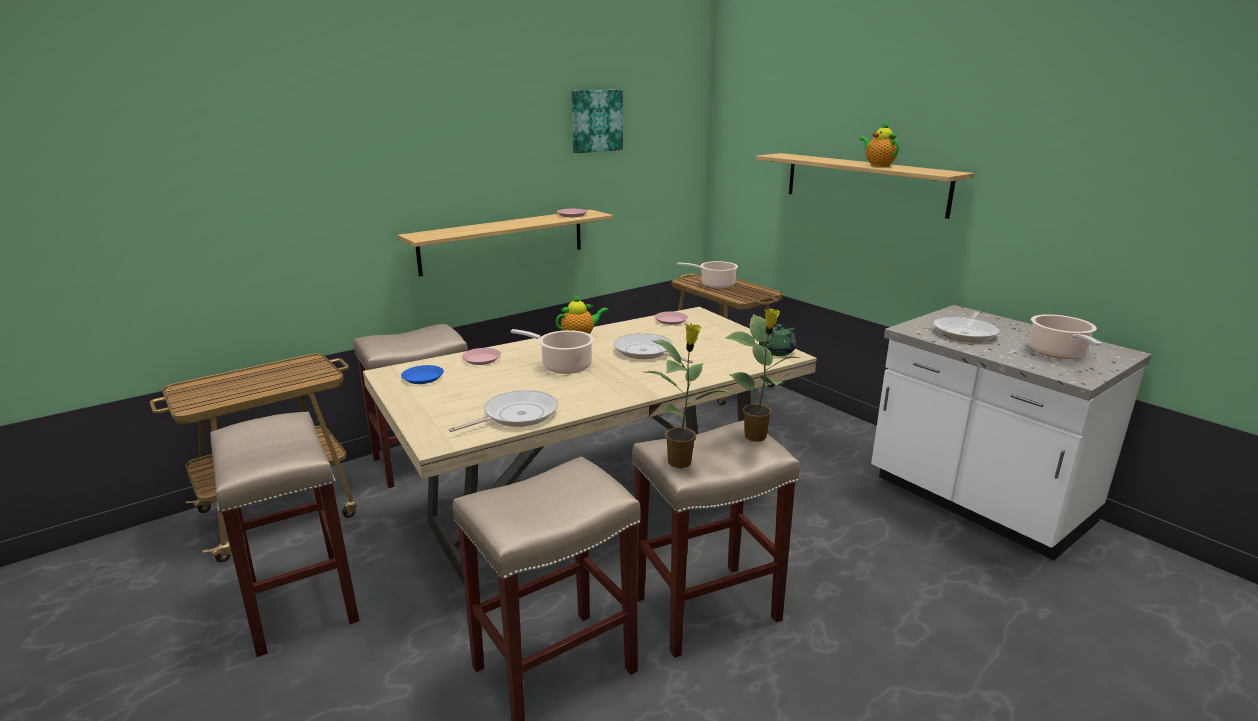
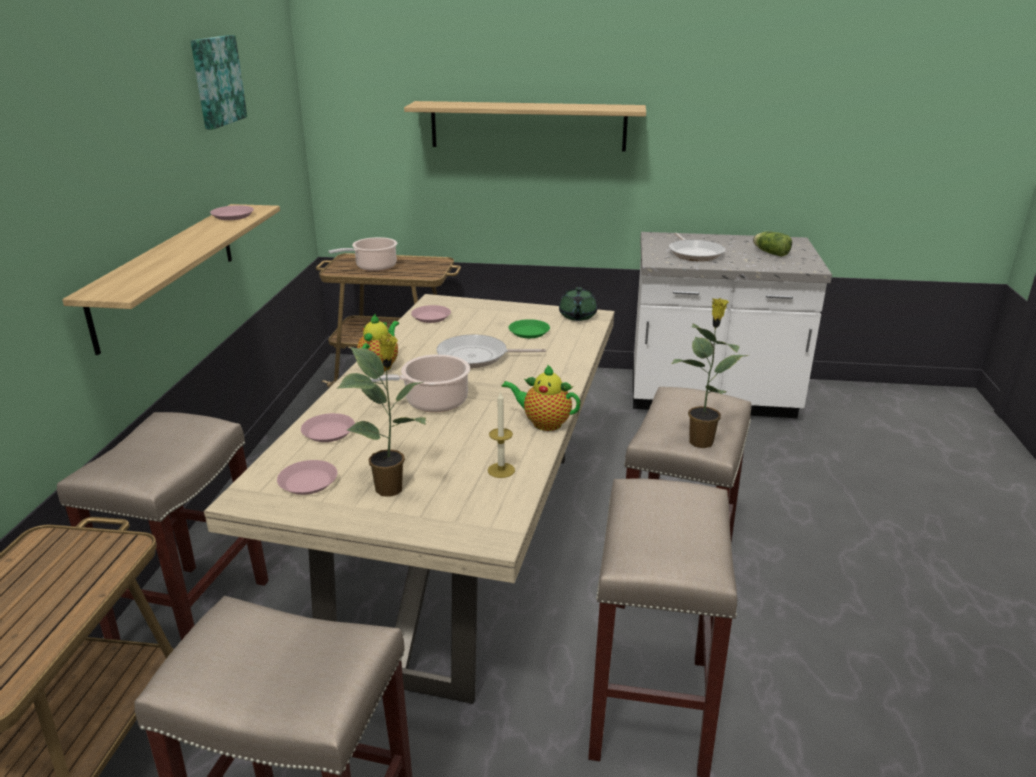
camera: 45 degrees left, 5 degrees up
blue plate [401,365,444,384] -> pink plate [277,460,338,495]
frying pan [449,390,558,432] -> candle [488,391,515,478]
potted plant [725,308,798,442] -> potted plant moved to [338,335,427,497]
teapot [859,121,899,167] -> teapot moved to [501,364,580,431]
cooking pot [1029,314,1102,359] -> lettuce [753,232,792,257]
none -> green plate [509,319,550,338]

